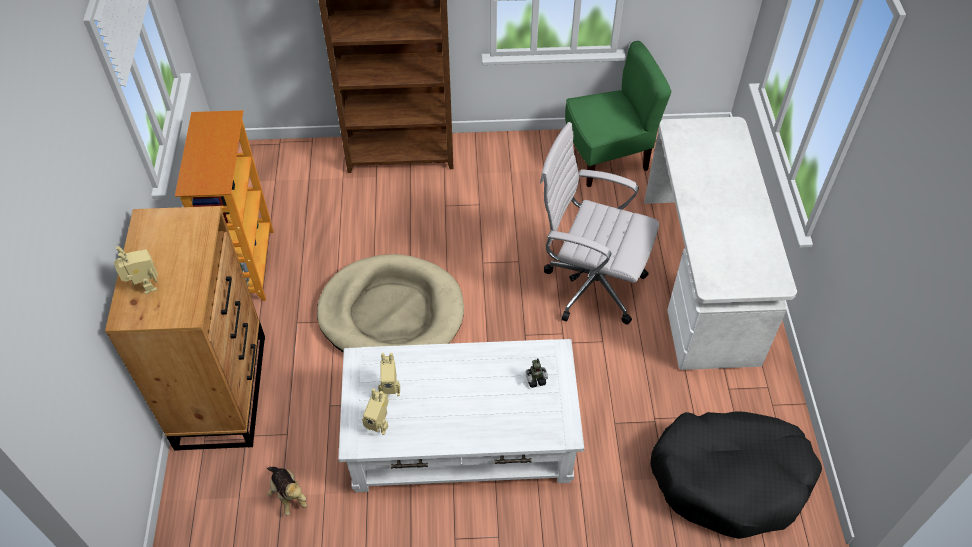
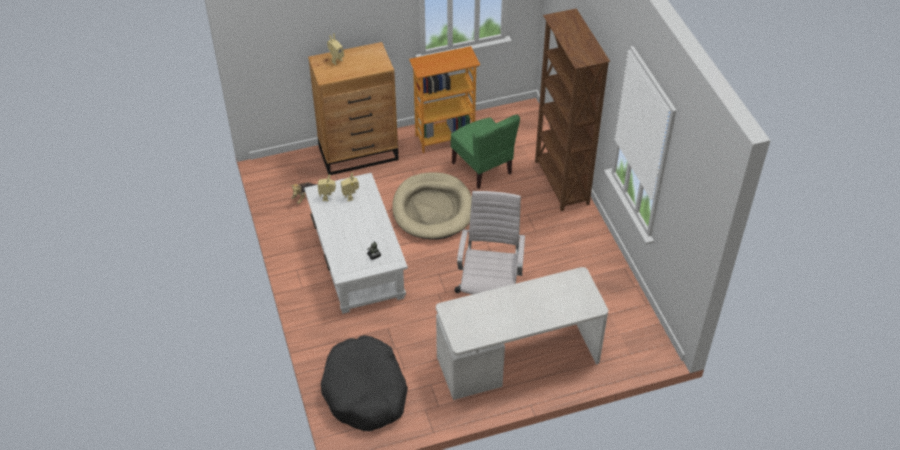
camera: 75 degrees right, 5 degrees down
green chair [565,41,672,187] -> green chair moved to [451,115,520,189]

